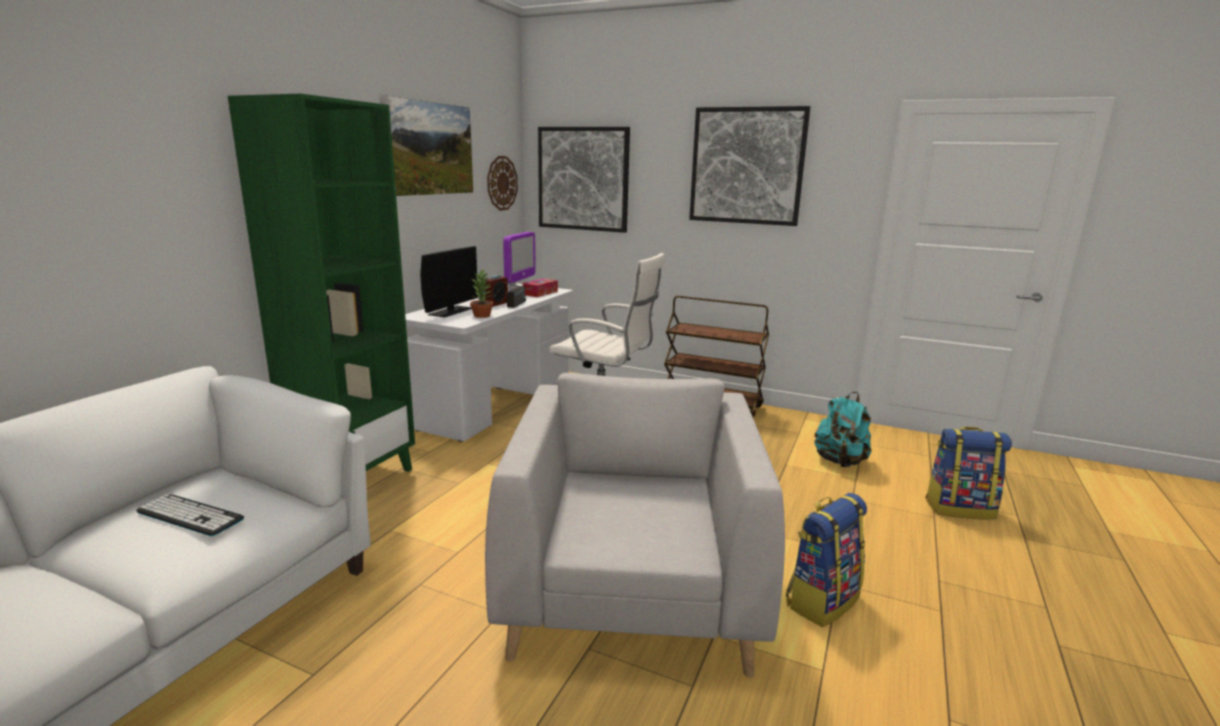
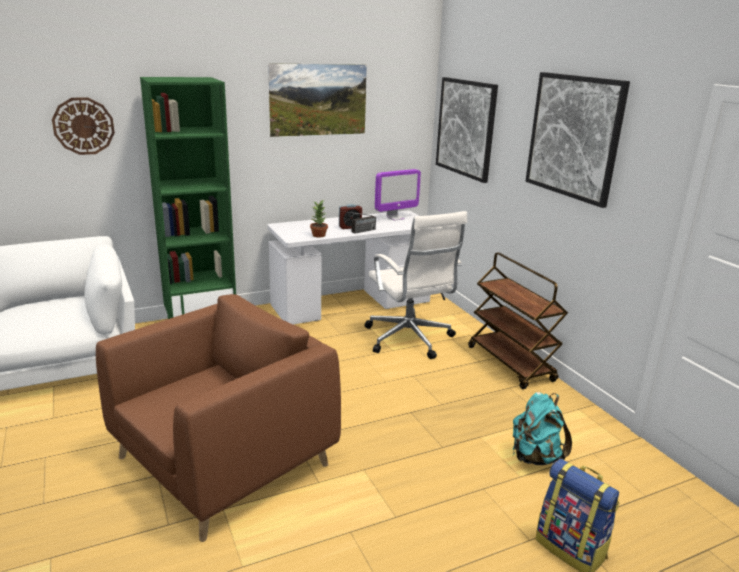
camera: 40 degrees right, 5 degrees up
keyboard [136,494,244,536] -> none
monitor [420,246,478,317] -> none
grey armchair [485,373,785,678] -> brown armchair [96,294,341,542]
wall clock [487,156,518,211] -> wall clock moved to [52,98,115,155]
tissue box [522,278,558,297] -> none
backpack [786,493,867,627] -> none

